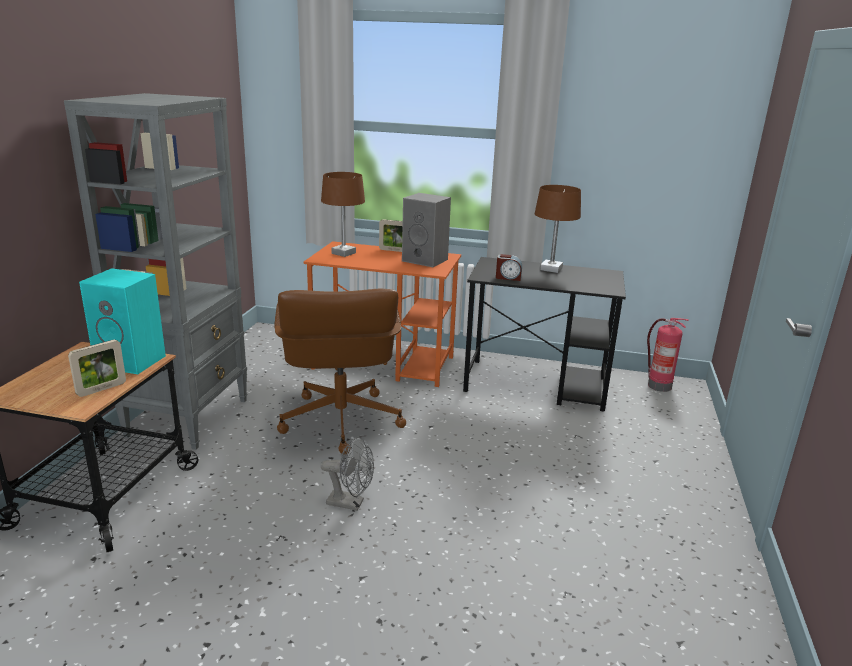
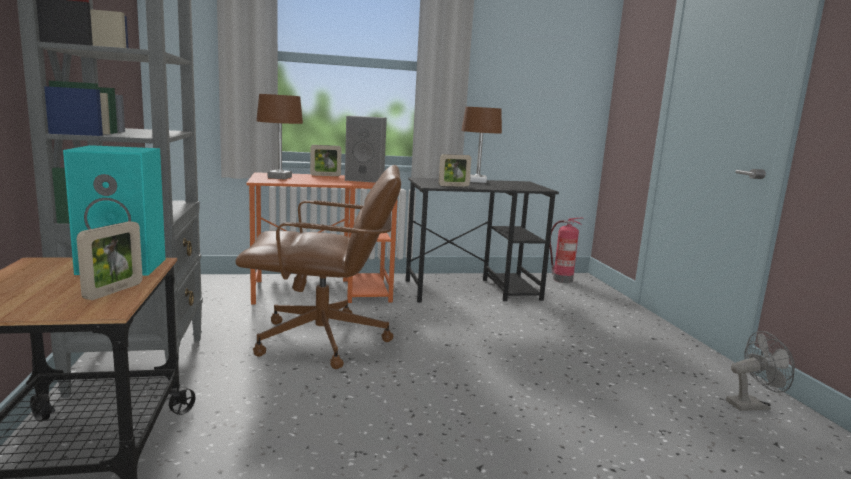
camera: 25 degrees left, 10 degrees down
brown office chair [274,288,406,454] -> brown office chair turned 60 degrees counterclockwise [235,165,401,369]
grey fan [321,437,374,511] -> grey fan moved to [726,331,795,411]
alarm clock [496,254,522,281] -> picture frame [439,154,471,187]

